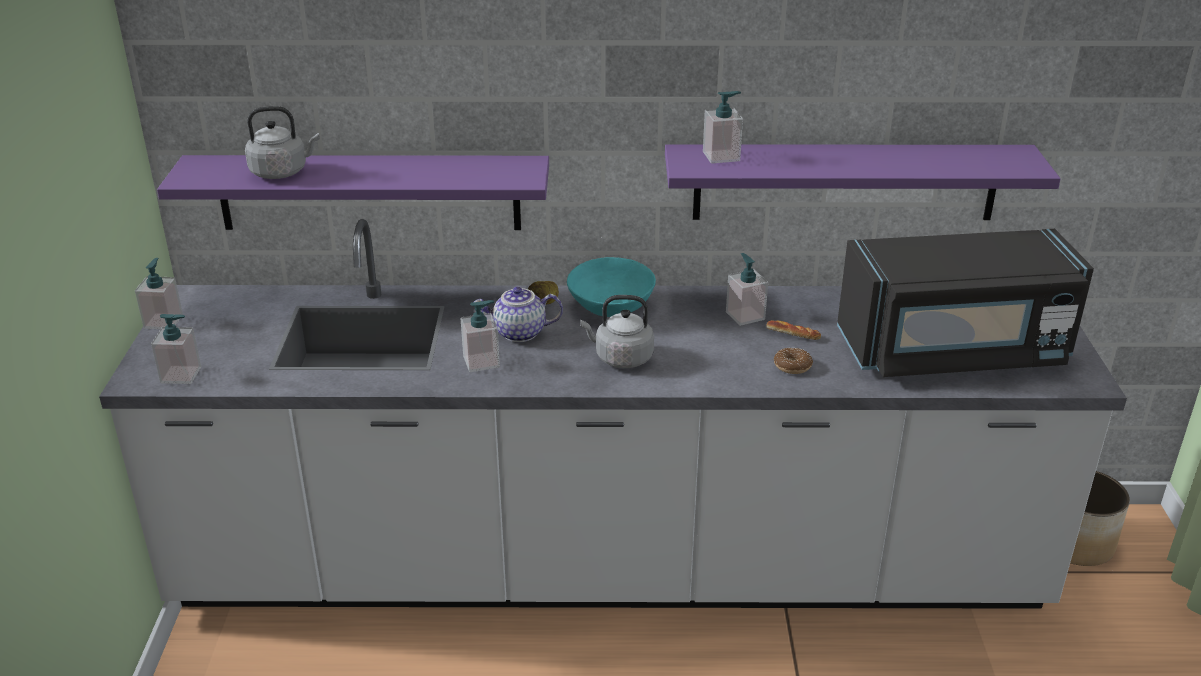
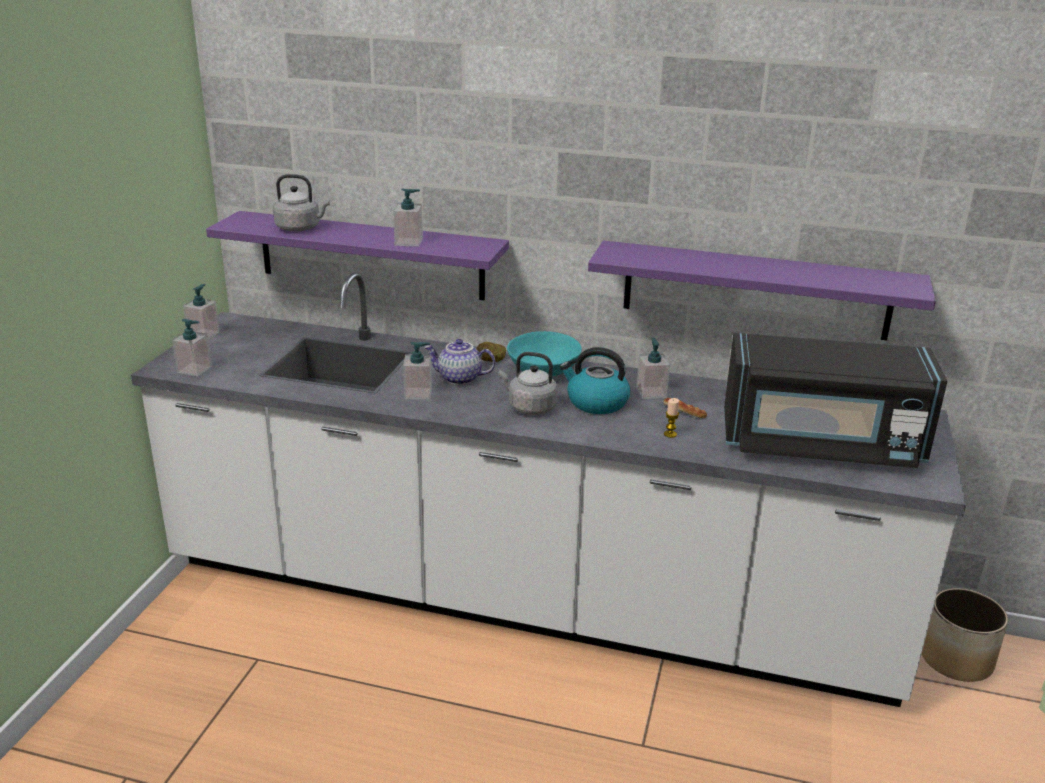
camera: 15 degrees right, 5 degrees down
soap dispenser [703,91,743,164] -> soap dispenser moved to [393,189,423,247]
donut [773,348,813,374] -> candle [664,398,679,438]
none -> kettle [560,347,630,414]

